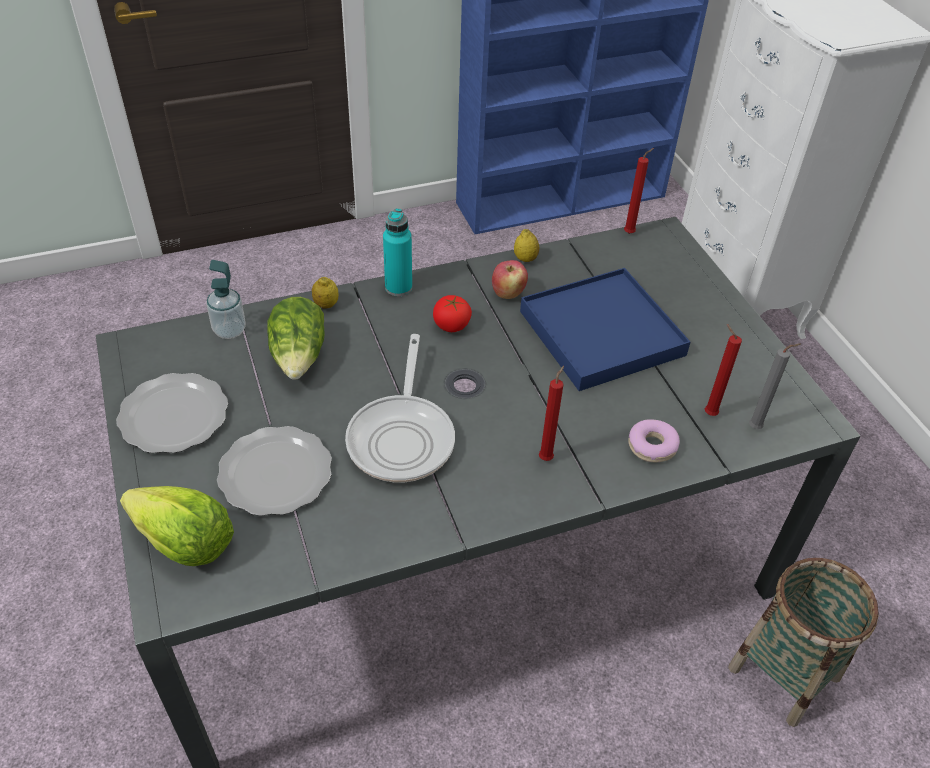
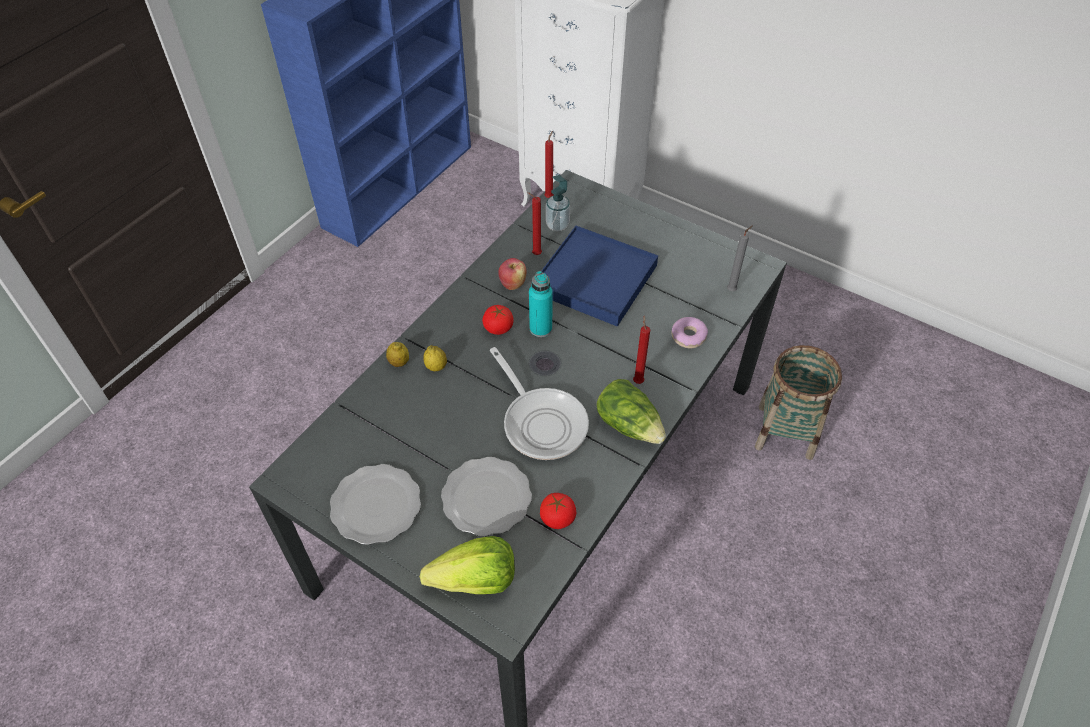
camera: 35 degrees left, 5 degrees up
soap dispenser [206,260,246,339] -> soap dispenser moved to [546,175,570,231]
lettuce [267,297,325,380] -> lettuce moved to [596,379,666,444]
turquoise bottle [383,208,412,296] -> turquoise bottle moved to [529,271,553,337]
lemon [514,229,539,262] -> lemon moved to [423,345,447,371]
red candle [705,324,742,416] -> red candle moved to [527,192,542,255]
none -> tomato [540,493,576,529]

